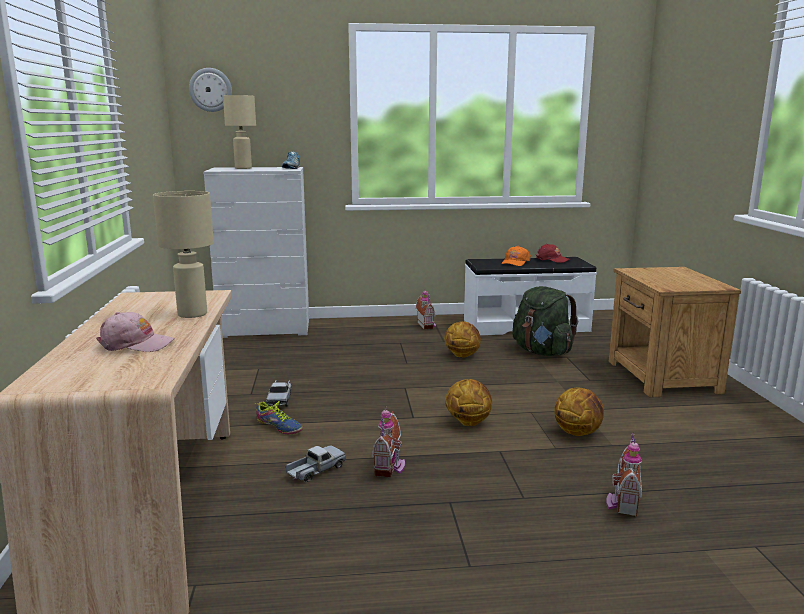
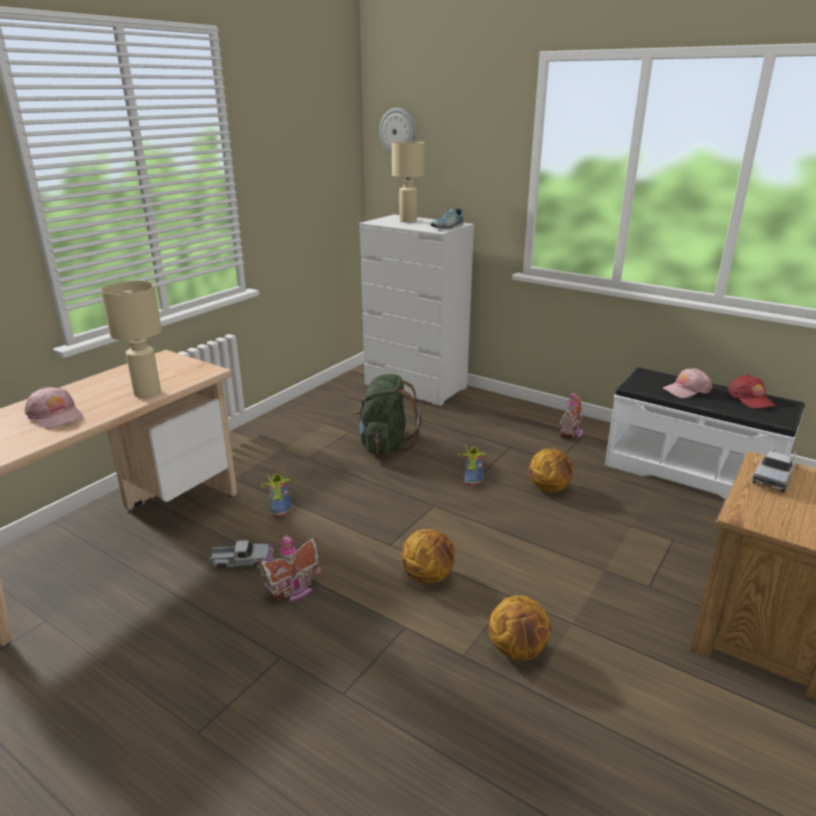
camera: 40 degrees right, 10 degrees up
toy truck [266,380,291,407] -> toy truck moved to [752,446,797,492]
orange cap [501,246,531,266] -> pink cap [662,368,712,398]
green backpack [512,286,578,356] -> green backpack moved to [353,374,422,454]
toy house [606,432,642,517] -> none
none -> shoe [458,445,485,485]

